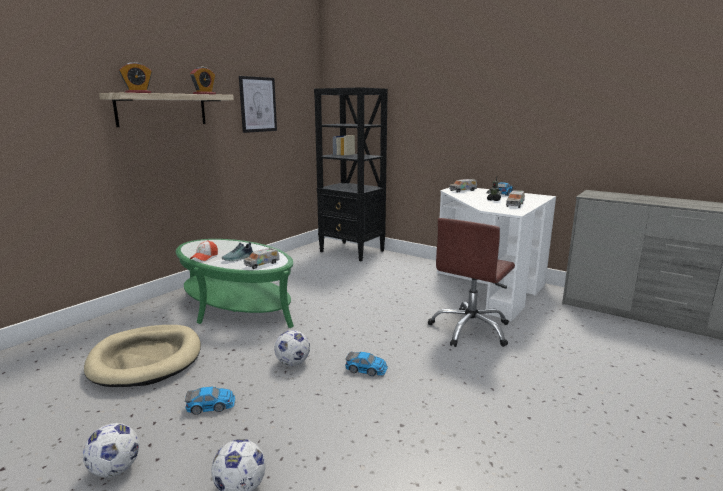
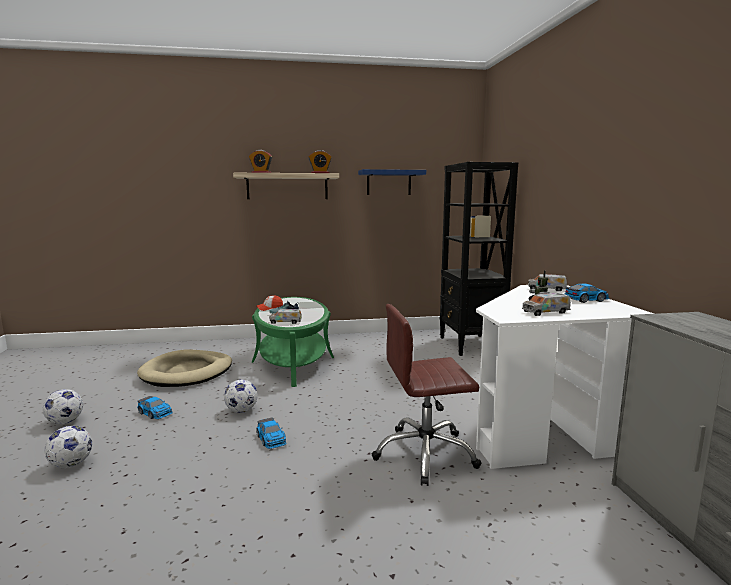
camera: 45 degrees right, 5 degrees down
picture [239,76,277,133] -> blue shelf [358,169,426,195]

